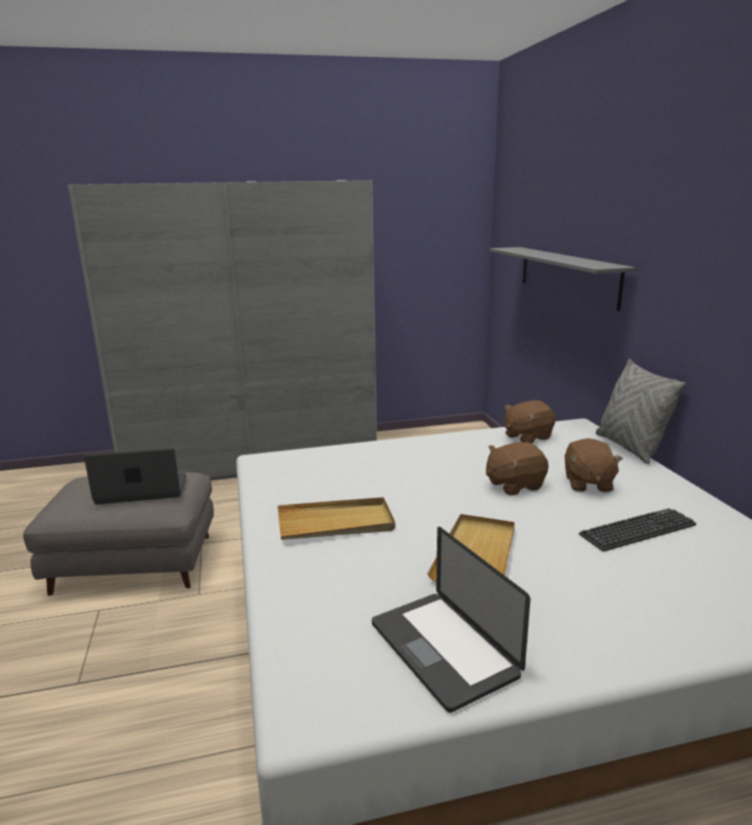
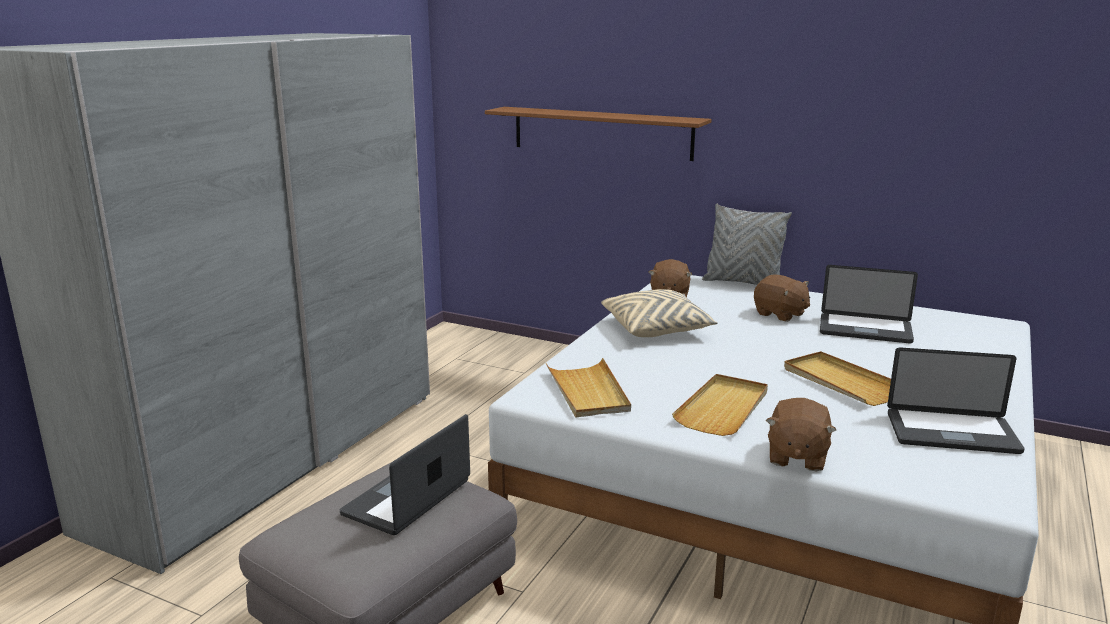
camera: 50 degrees left, 0 degrees up
brown plush toy [486,442,549,495] -> brown plush toy moved to [766,398,836,471]
grey shelf [490,247,636,311] -> brown shelf [485,107,711,161]
keyboard [579,508,696,552] -> laptop [820,265,918,343]
none -> beige tray [546,358,631,418]
none -> beige pillow [601,289,718,337]

